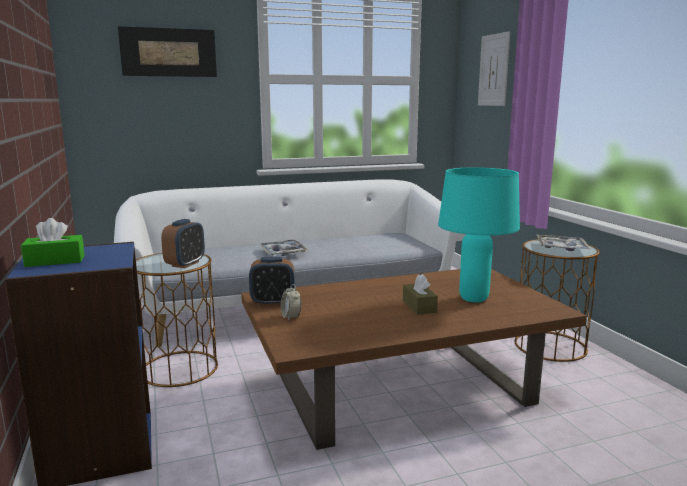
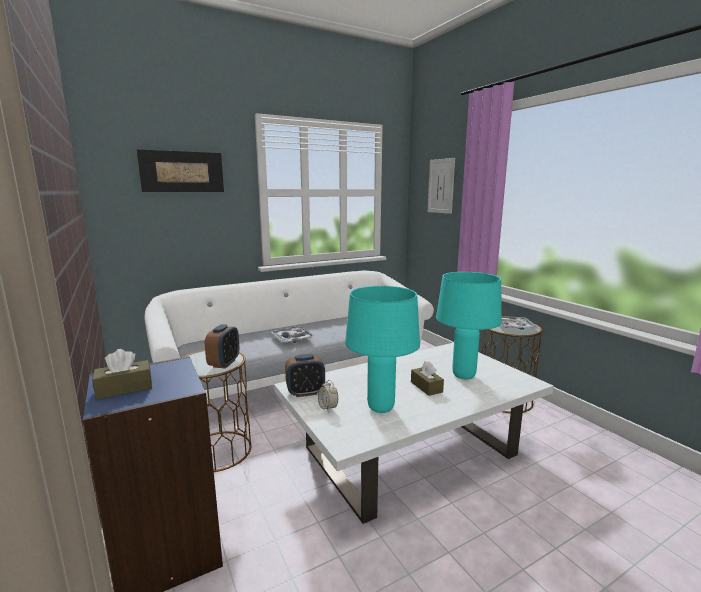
camera: 10 degrees left, 0 degrees up
green tissue box [21,218,84,267] -> brown tissue box [92,349,152,400]
brown coffee table [241,269,587,450] -> white coffee table [274,343,553,524]
none -> turquoise table lamp [345,286,420,413]

